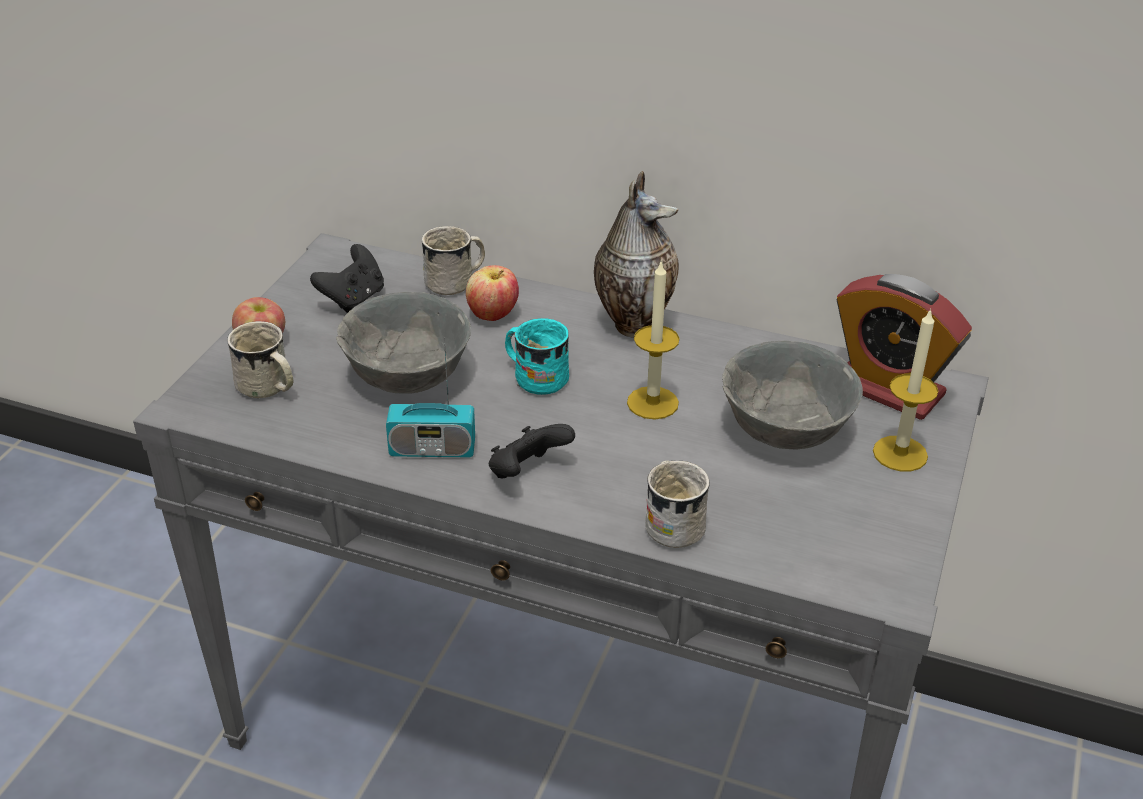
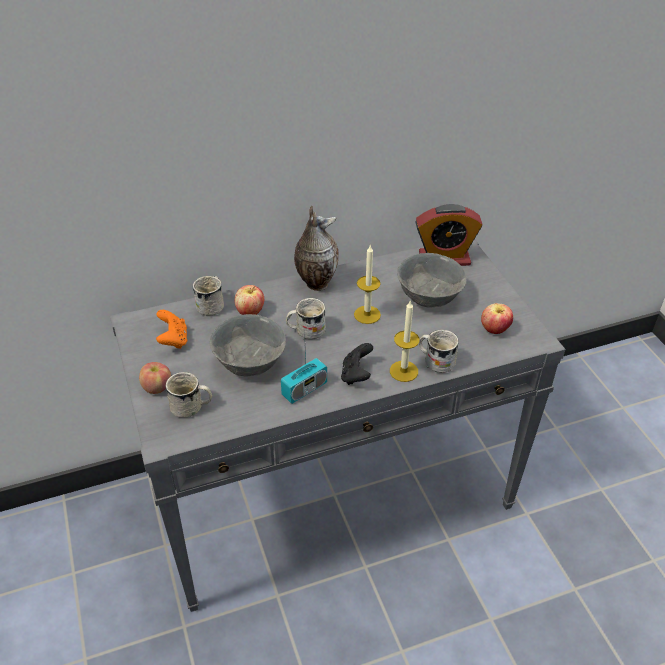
camera: 40 degrees left, 5 degrees up
black game controller [310,244,384,313] -> orange game controller [156,310,187,349]
turquoise mug [505,318,569,395] -> white mug [286,298,326,340]
candle [873,308,938,472] -> candle moved to [390,300,420,382]
none -> apple [481,303,513,334]

